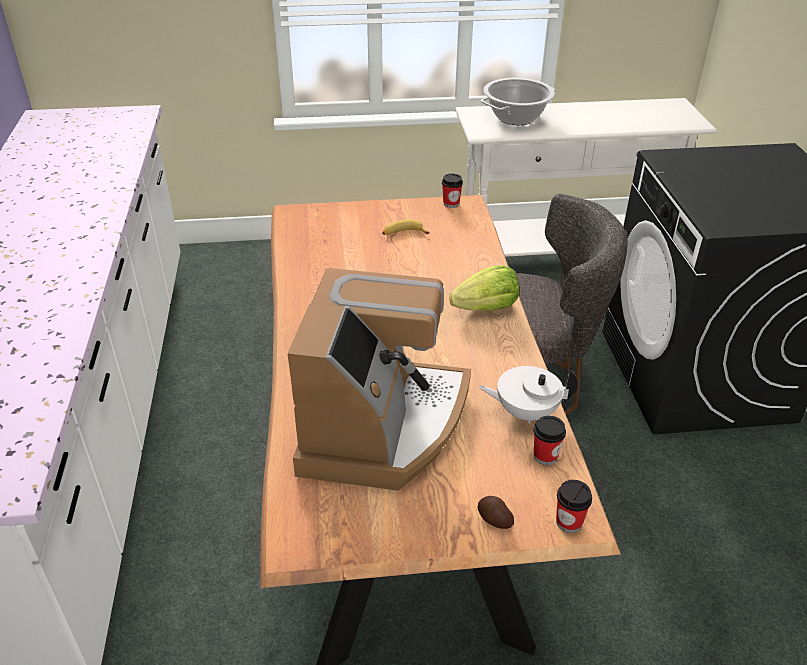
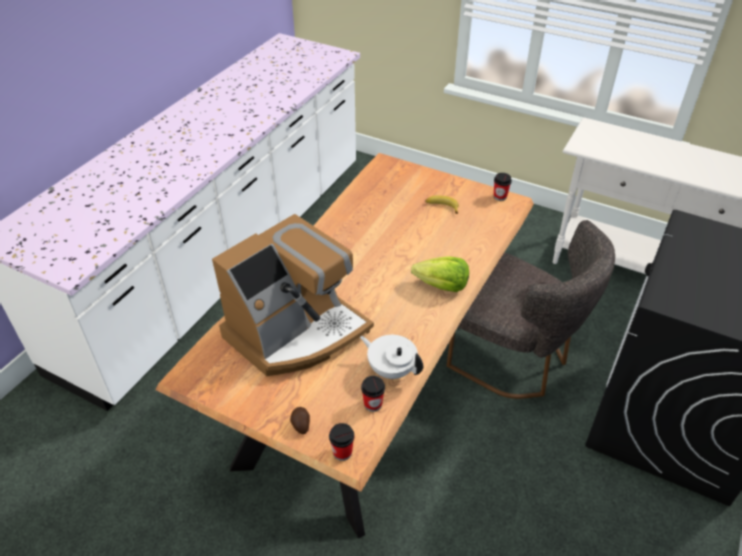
camera: 35 degrees right, 5 degrees up
cooking pot [481,78,556,125] -> none

